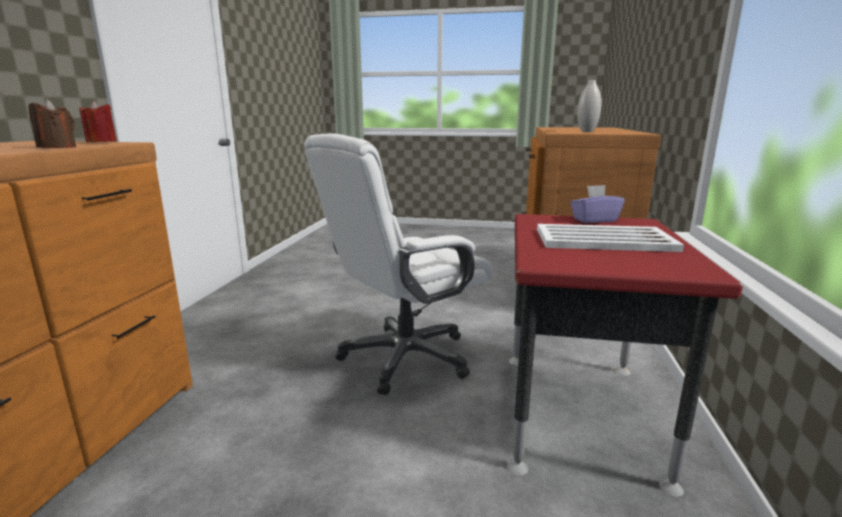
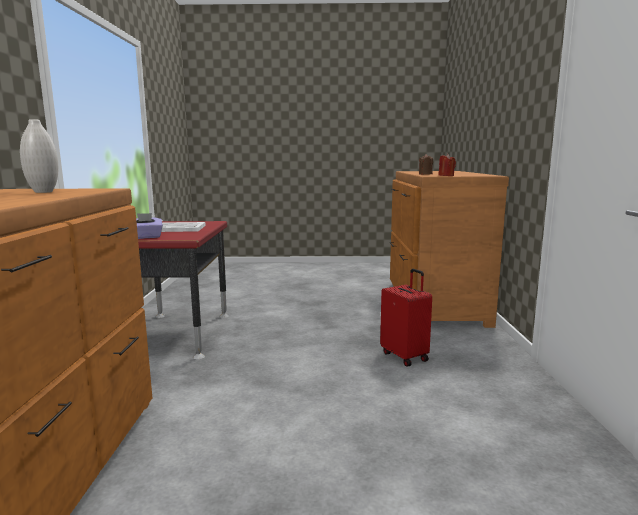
camera: 170 degrees right, 5 degrees down
white office chair [304,133,493,395] -> none
none -> red suitcase [380,269,432,367]

